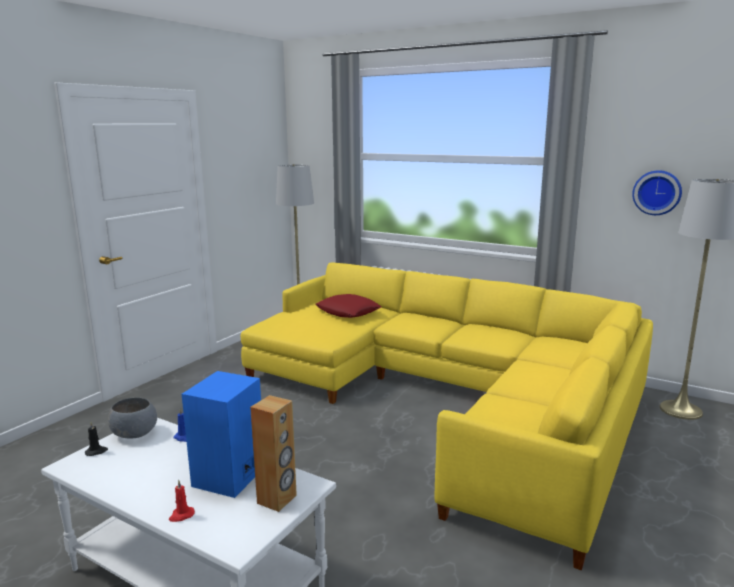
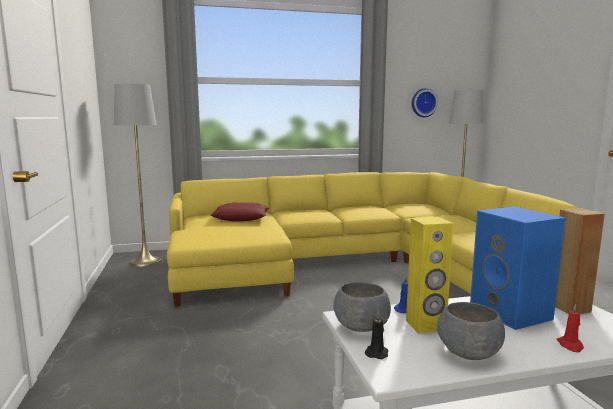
camera: 45 degrees left, 5 degrees down
none -> yellow speaker [406,217,453,333]
none -> grey bowl [437,302,505,360]

